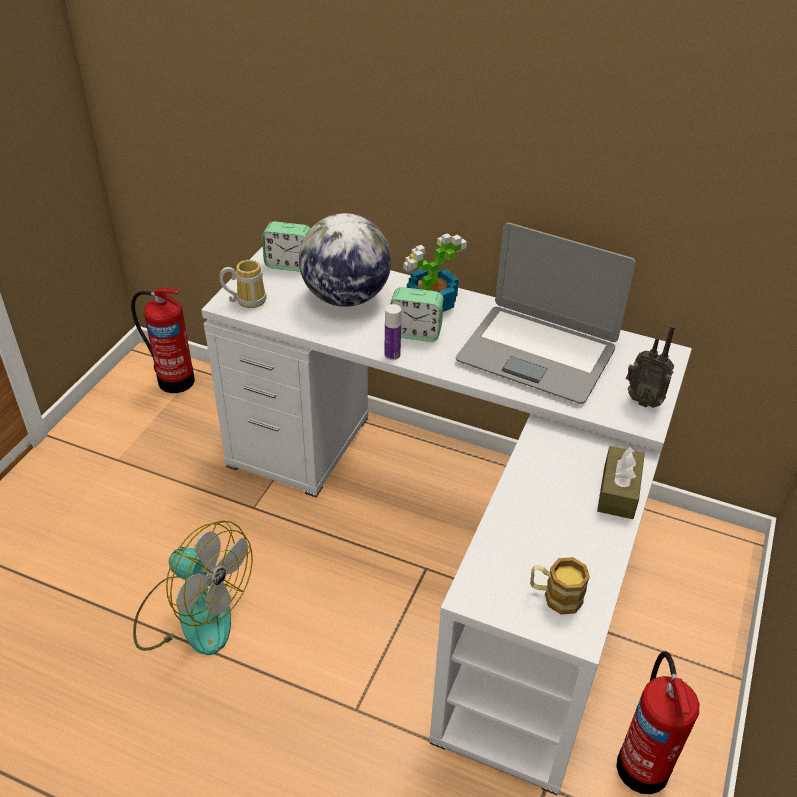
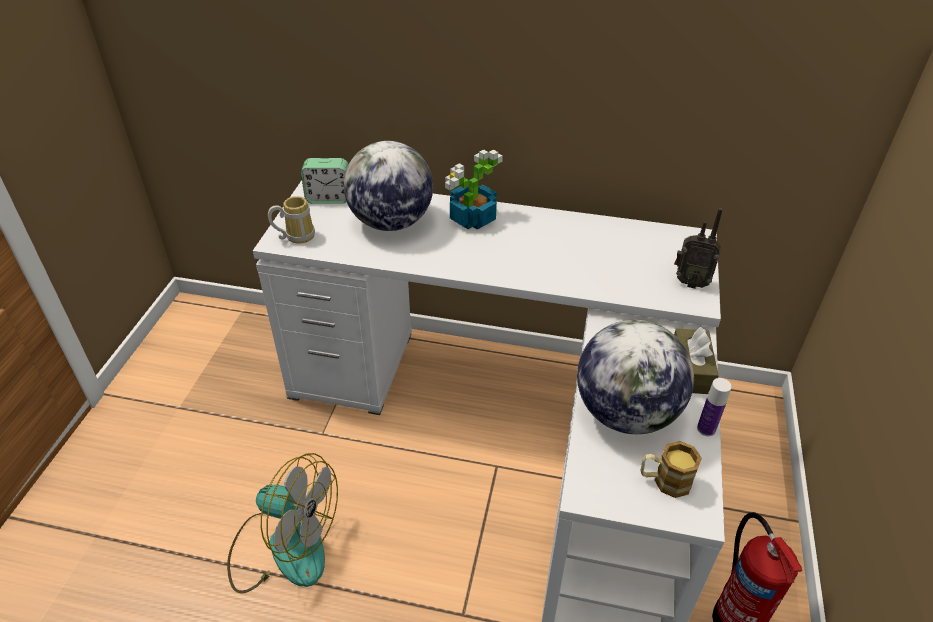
camera: 10 degrees left, 0 degrees up
fire extinguisher [131,288,195,393] -> none
bottle [384,304,401,360] -> bottle moved to [697,378,732,436]
alarm clock [390,287,444,342] -> none
laptop [456,223,636,404] -> none
none -> globe [577,320,694,434]

